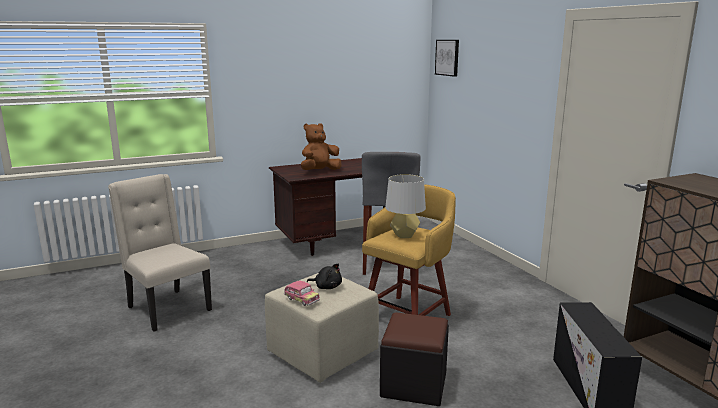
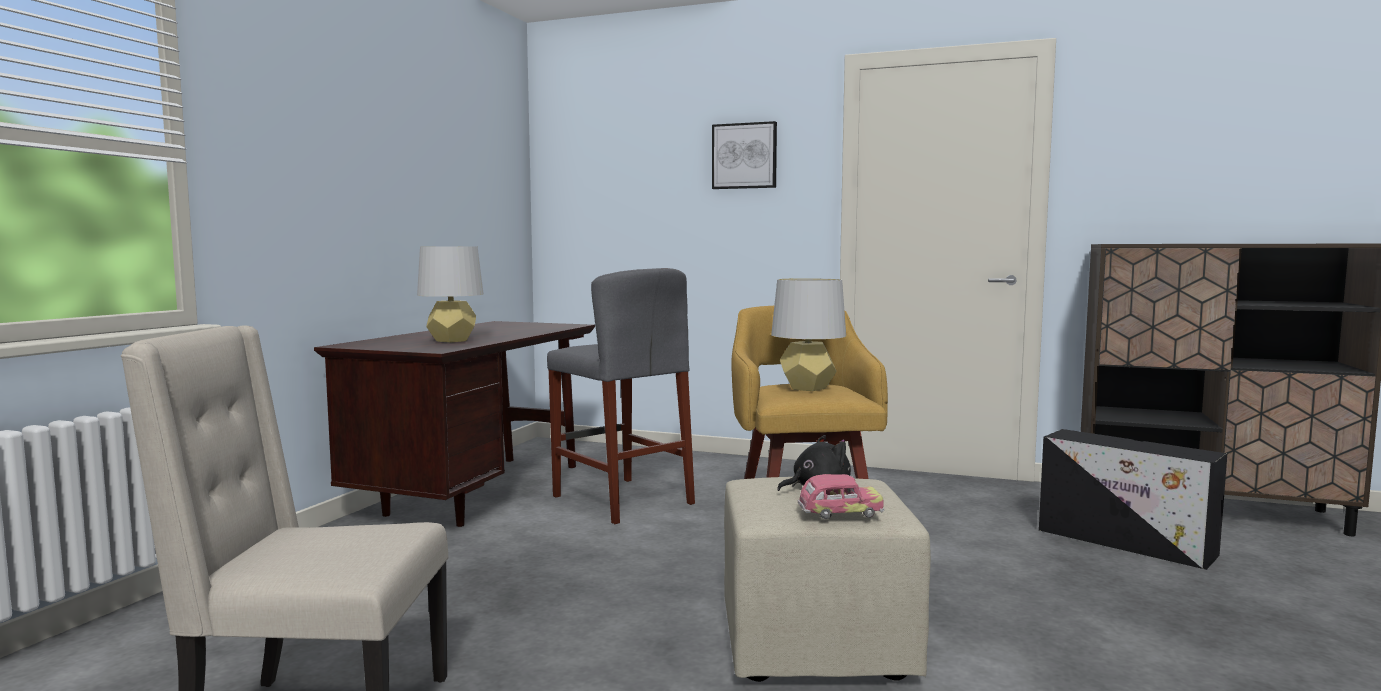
camera: 45 degrees left, 10 degrees down
brown plush toy [301,123,341,170] -> grey table lamp [417,246,484,343]
black ottoman [380,312,449,406] -> none
picture [435,40,459,77] -> picture moved to [712,121,777,189]

